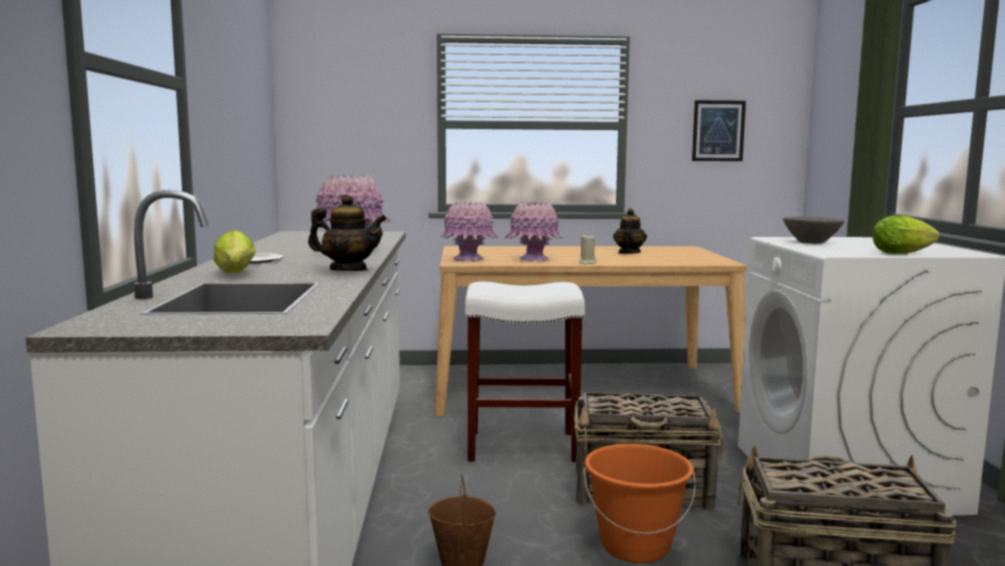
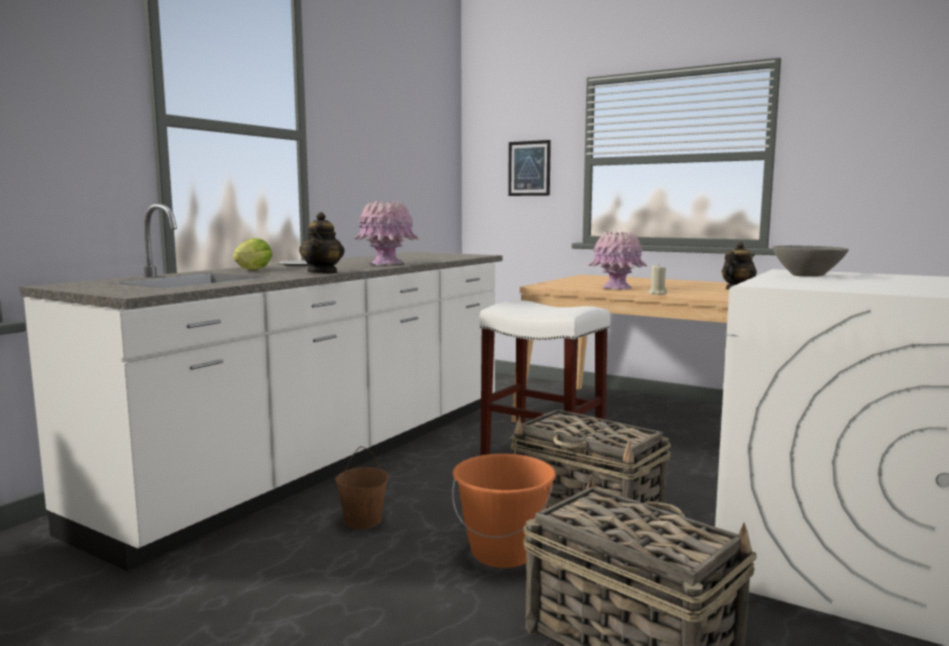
camera: 35 degrees right, 0 degrees up
teapot [308,194,387,271] -> teapot turned 45 degrees clockwise [299,212,345,274]
pink vase [440,201,499,262] -> none
picture [692,100,746,161] -> picture moved to [508,140,551,196]
lettuce [873,216,940,254] -> none

